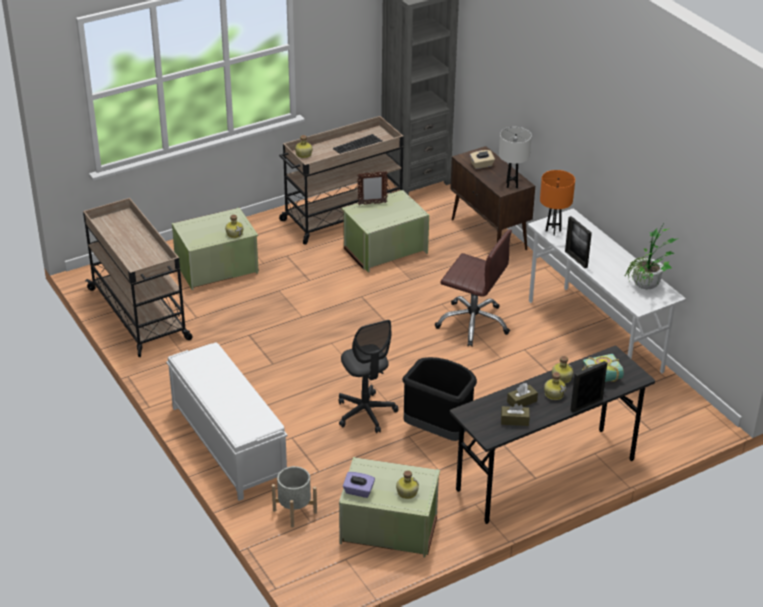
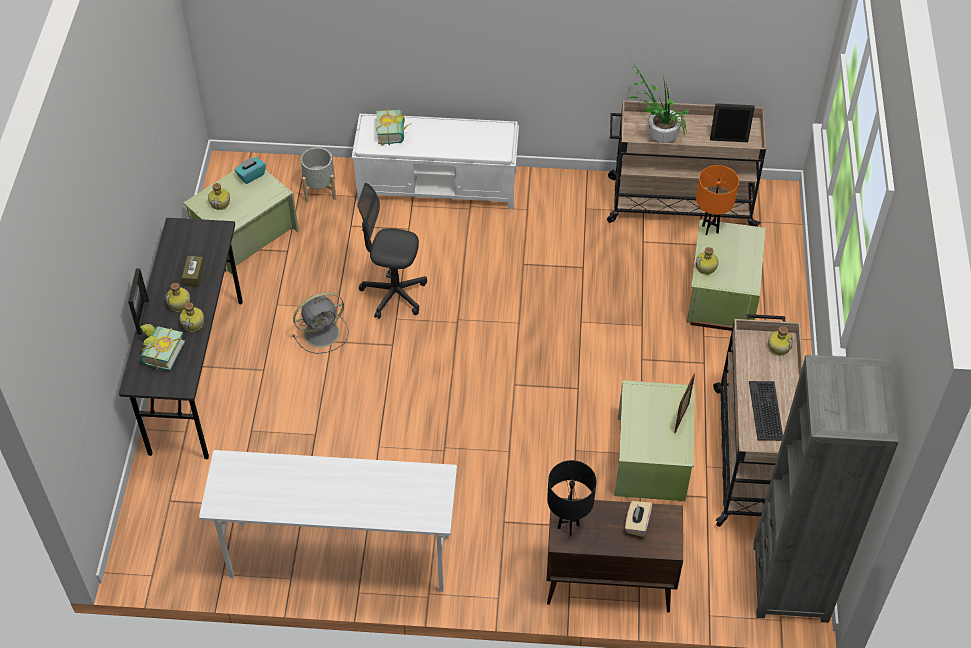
camera: 125 degrees right, 15 degrees up
purple tissue box [343,472,375,498] -> turquoise tissue box [234,156,266,184]
black trash can [402,357,477,441] -> grey fan [292,292,349,354]
brown office chair [435,229,512,347] -> none
white table lamp [499,127,532,188] -> black table lamp [547,460,597,537]
brown tissue box [501,403,530,426] -> none
orange table lamp [540,170,575,236] -> orange table lamp moved to [696,165,739,235]
picture frame [565,216,592,268] -> picture frame moved to [710,103,755,142]
potted plant [625,222,679,290] -> potted plant moved to [628,61,689,143]
none -> book [376,109,412,146]

